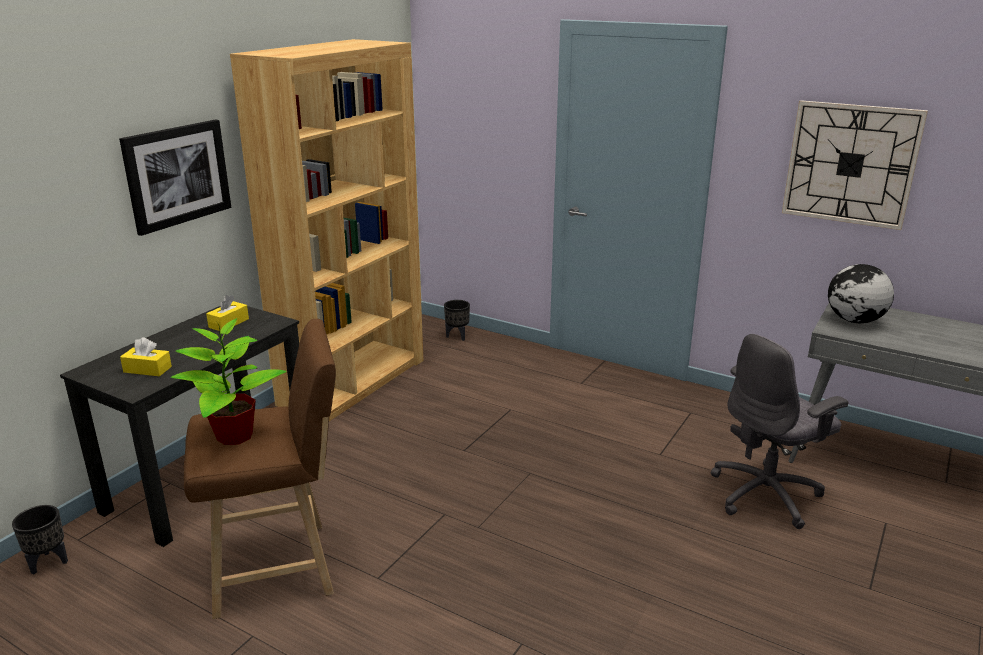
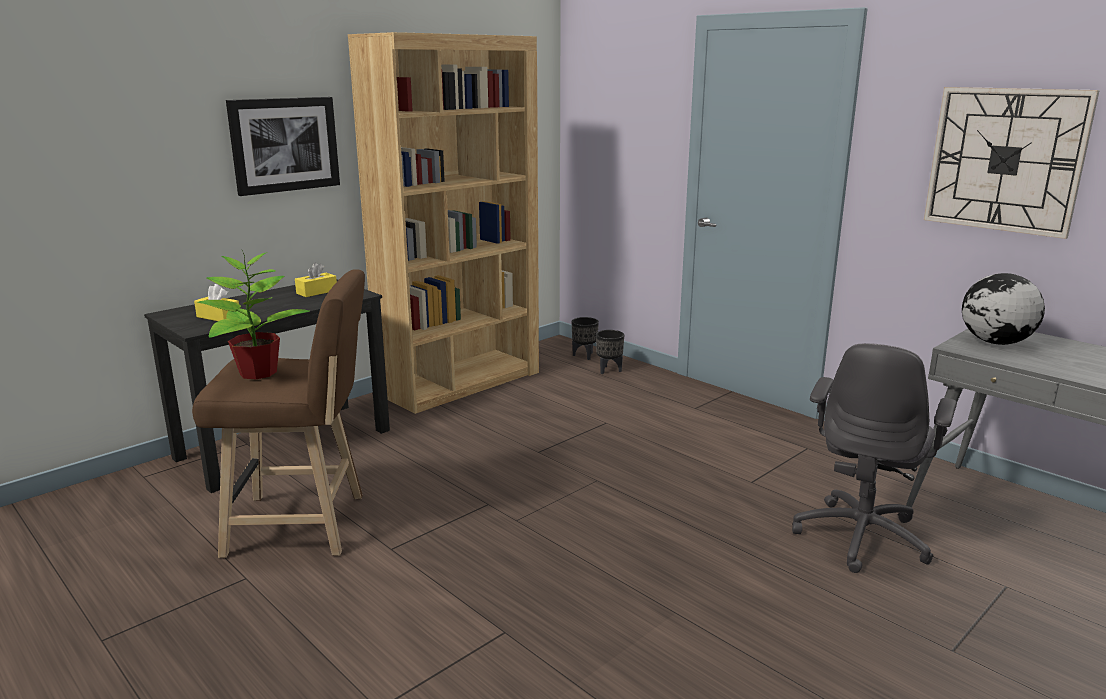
camera: 15 degrees right, 5 degrees down
black planter [12,505,68,574] -> black planter moved to [596,330,624,374]
grey office chair [711,334,848,529] -> grey office chair turned 45 degrees counterclockwise [792,343,957,573]

